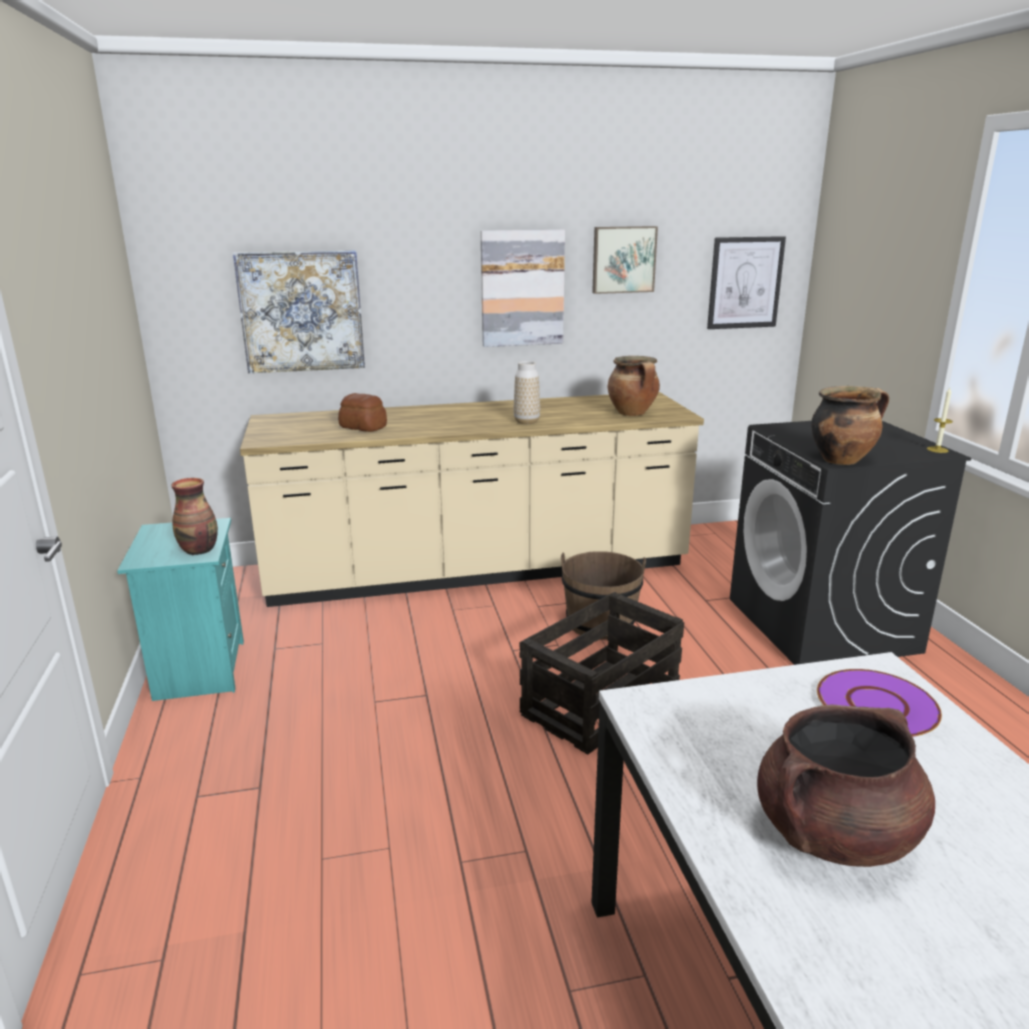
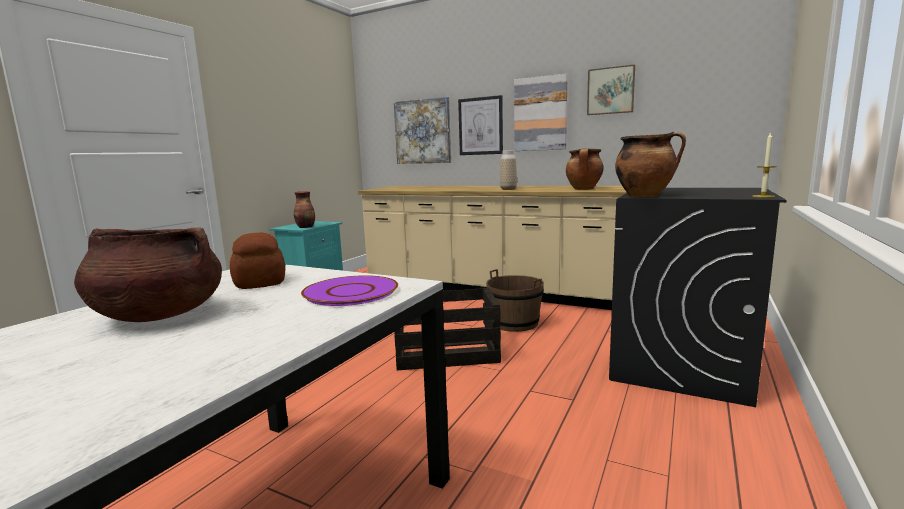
camera: 40 degrees right, 10 degrees down
bread [338,393,387,432] -> bread moved to [230,233,285,289]
picture [707,236,786,329] -> picture moved to [458,95,503,155]

